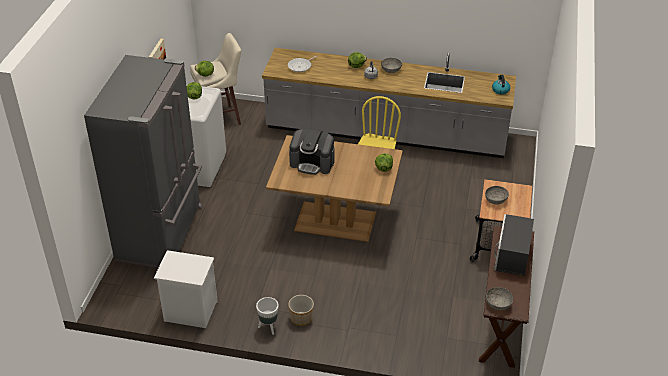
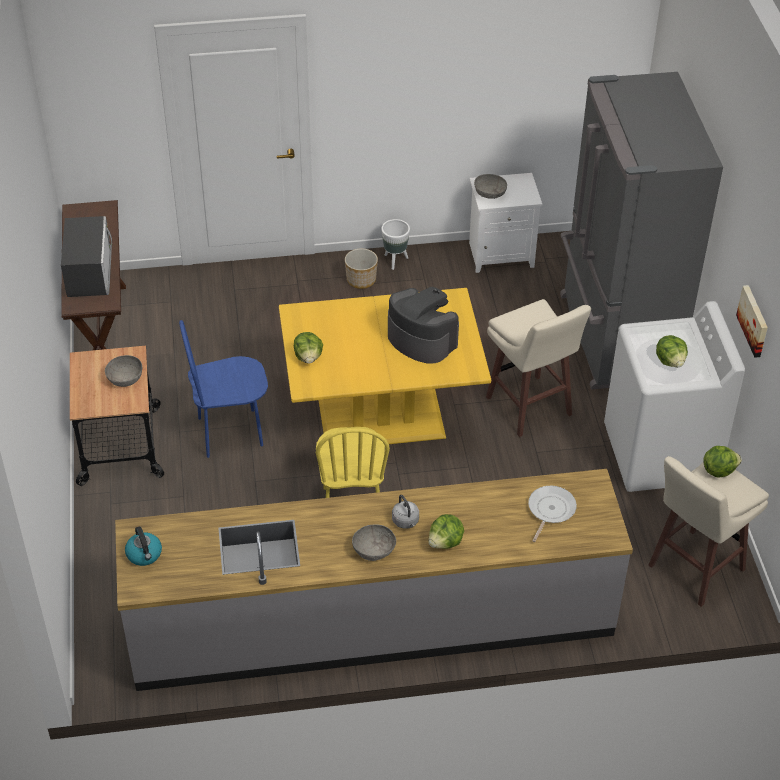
camera: 160 degrees right, 5 degrees up
brown dining table [266,135,403,242] -> yellow dining table [279,288,491,444]
coffee machine [289,128,334,175] -> coffee machine turned 45 degrees clockwise [388,287,459,364]
grey bowl [486,287,513,310] -> grey bowl moved to [474,174,507,199]
none -> blue chair [179,320,268,458]
none -> beige stool [486,299,591,437]

